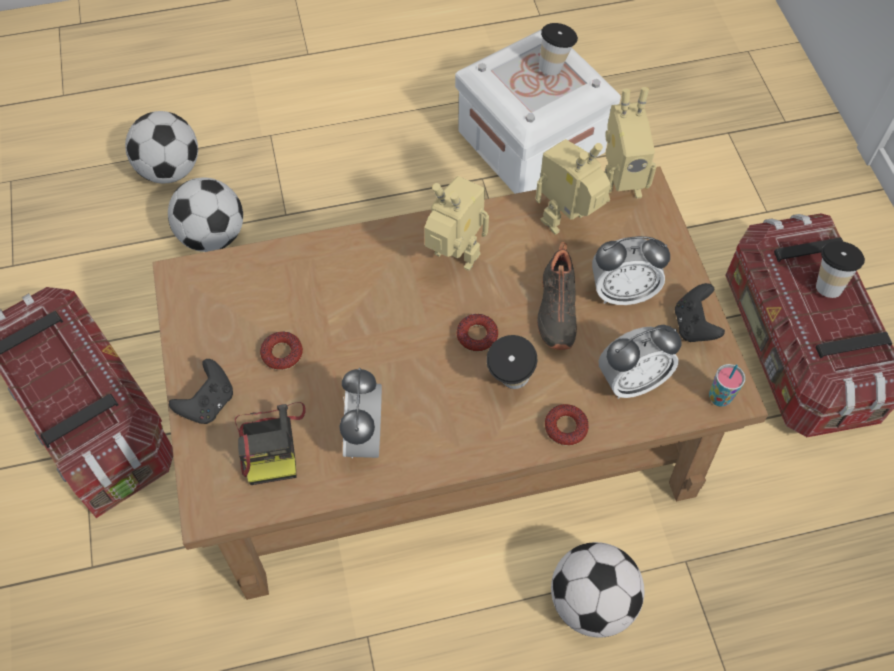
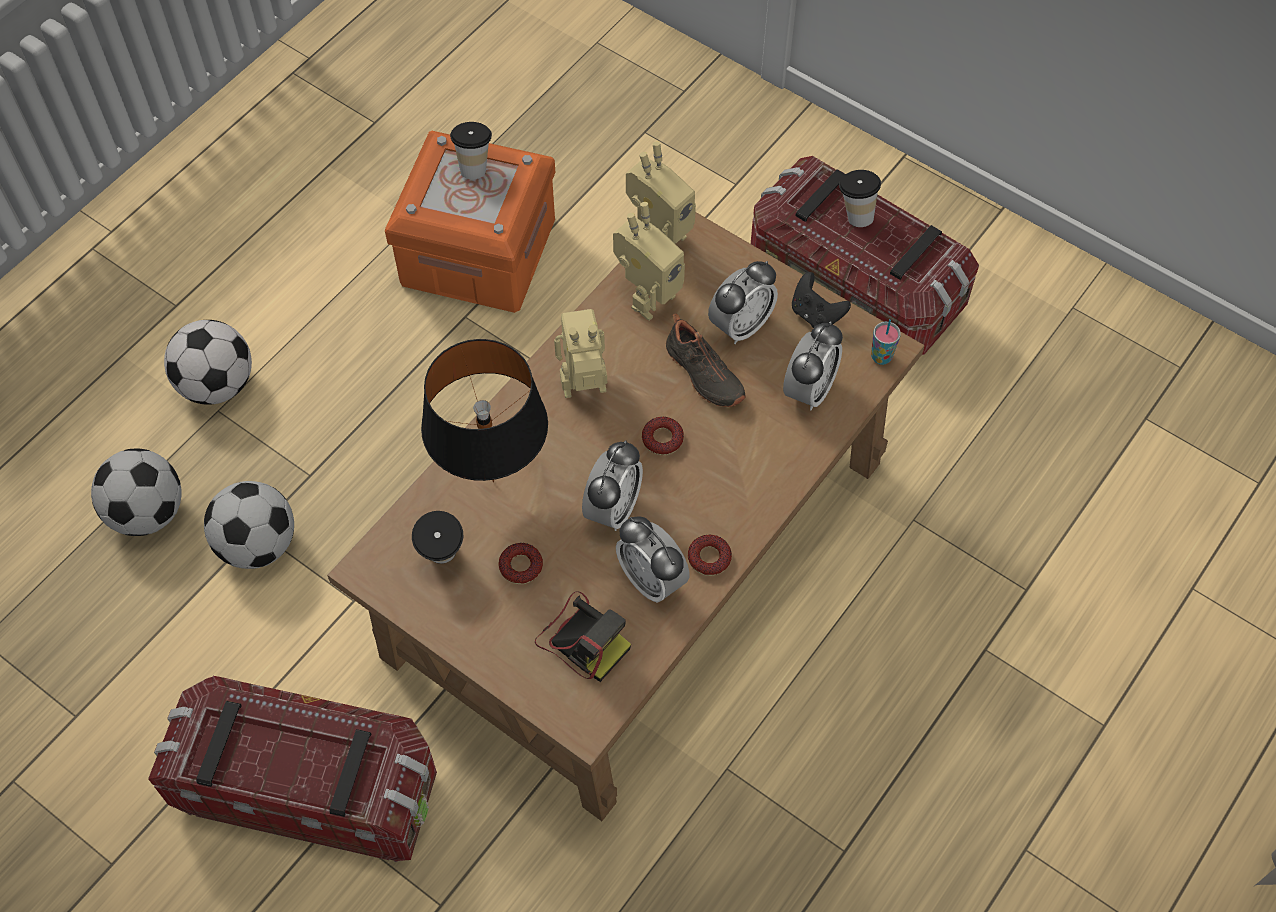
camera: 40 degrees left, 0 degrees up
black game controller [169,359,233,424] -> none
white storage box [455,29,621,194] -> orange storage box [385,131,555,313]
cup [486,335,537,389] -> cup moved to [412,511,463,564]
toy robot [535,139,611,235] -> toy robot turned 150 degrees counterclockwise [613,202,685,321]
donut [545,404,589,446] -> donut moved to [688,534,732,576]
football [551,542,644,638] -> football moved to [164,320,252,405]
none -> black table lamp [421,339,548,483]
none -> alarm clock [582,440,643,531]

